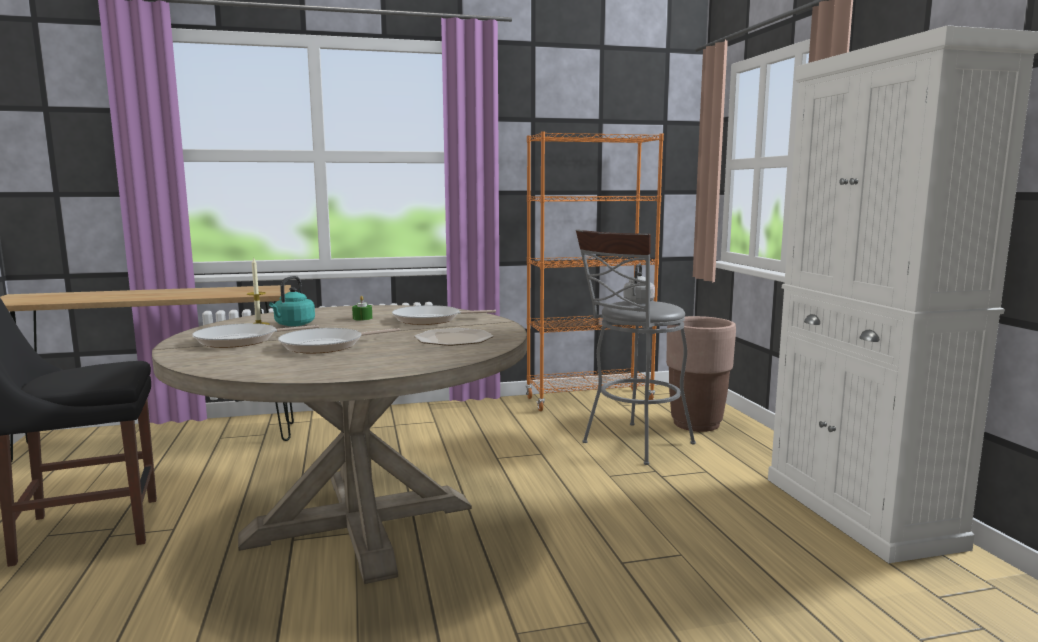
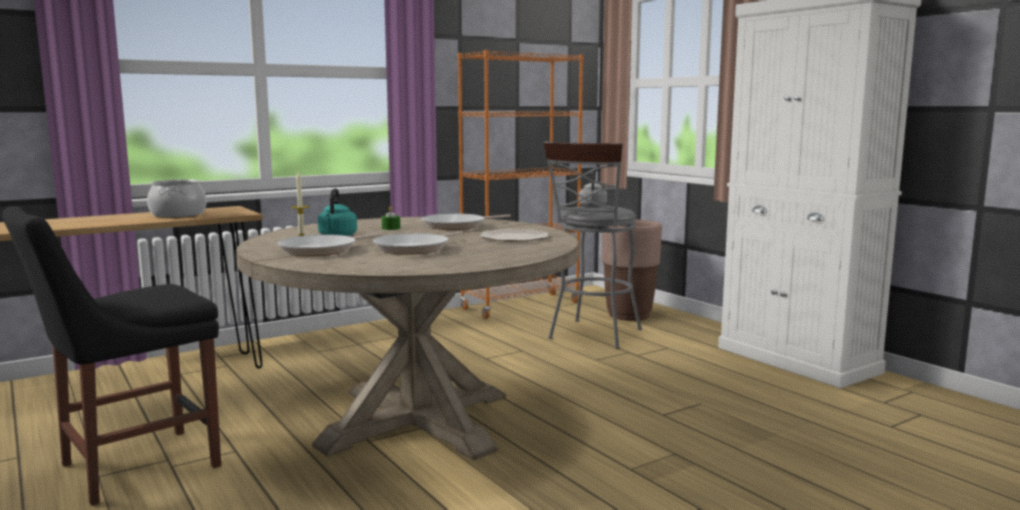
camera: 20 degrees left, 0 degrees up
none -> cooking pot [147,179,207,218]

